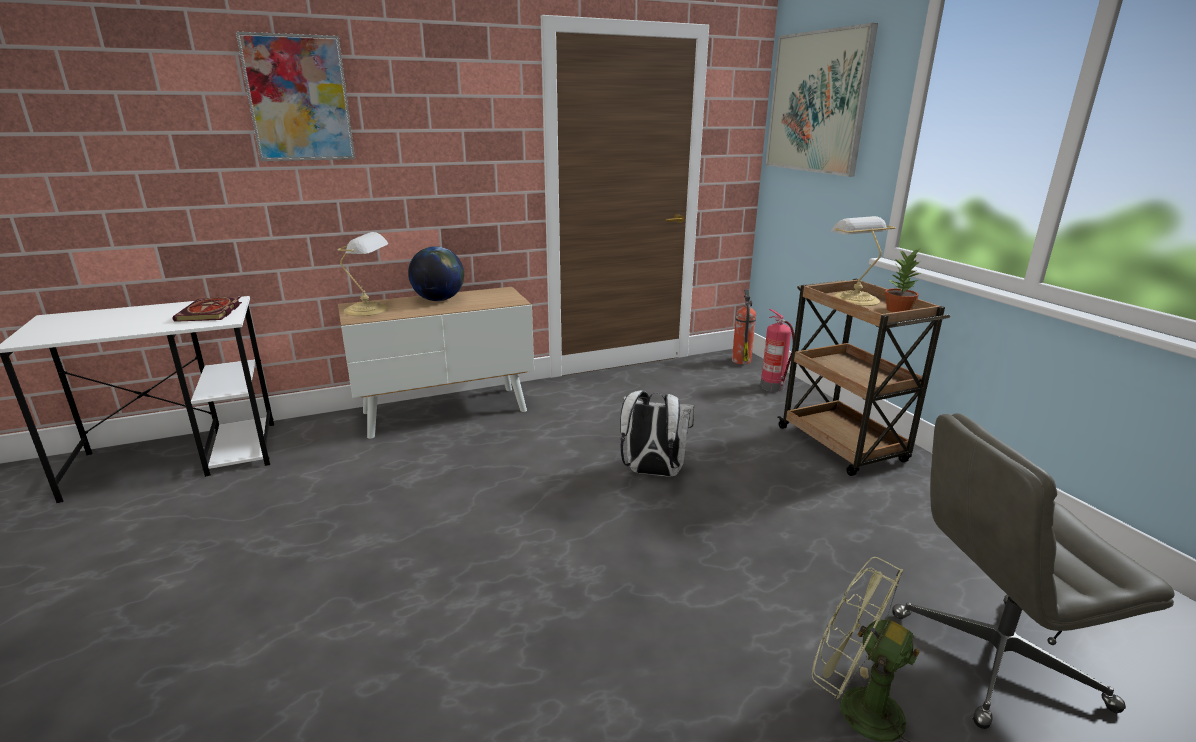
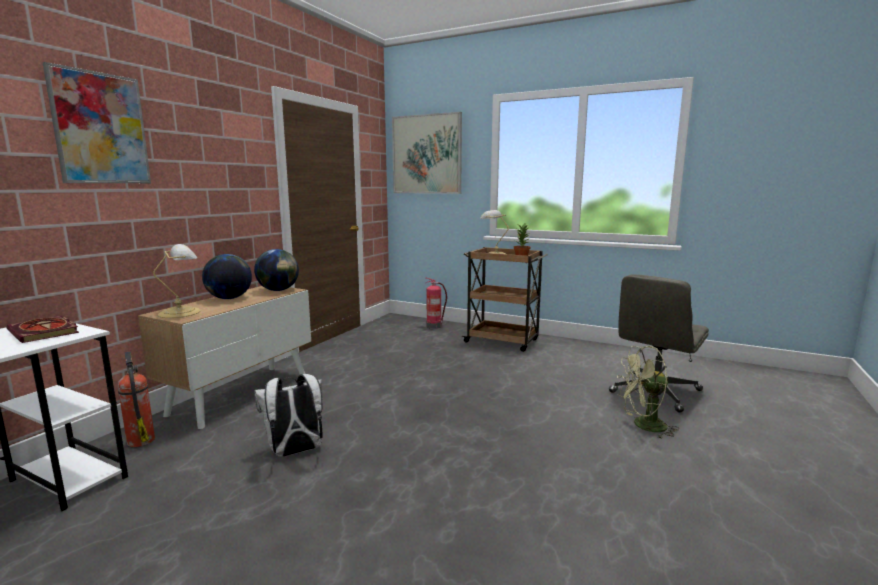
camera: 40 degrees left, 10 degrees down
white backpack [620,390,694,477] -> white backpack moved to [254,374,323,457]
fire extinguisher [732,289,756,365] -> fire extinguisher moved to [117,351,155,447]
none -> globe [254,249,299,291]

